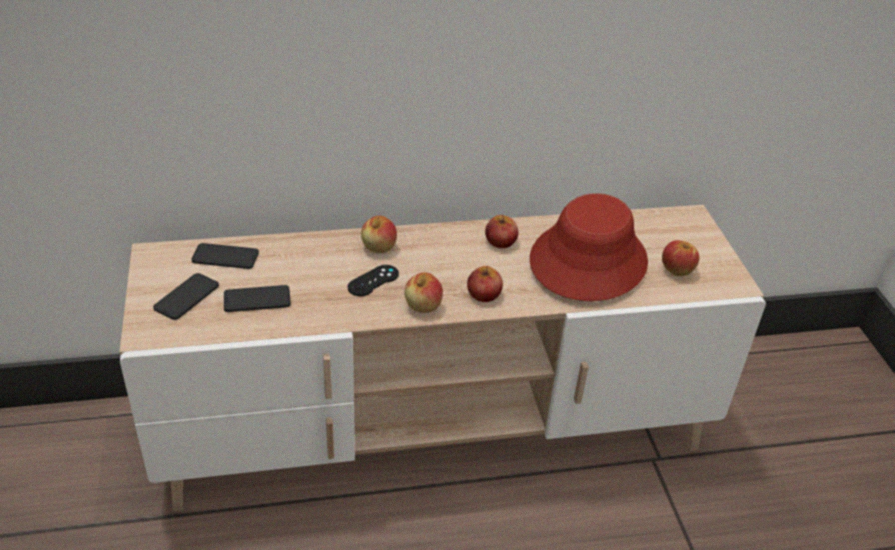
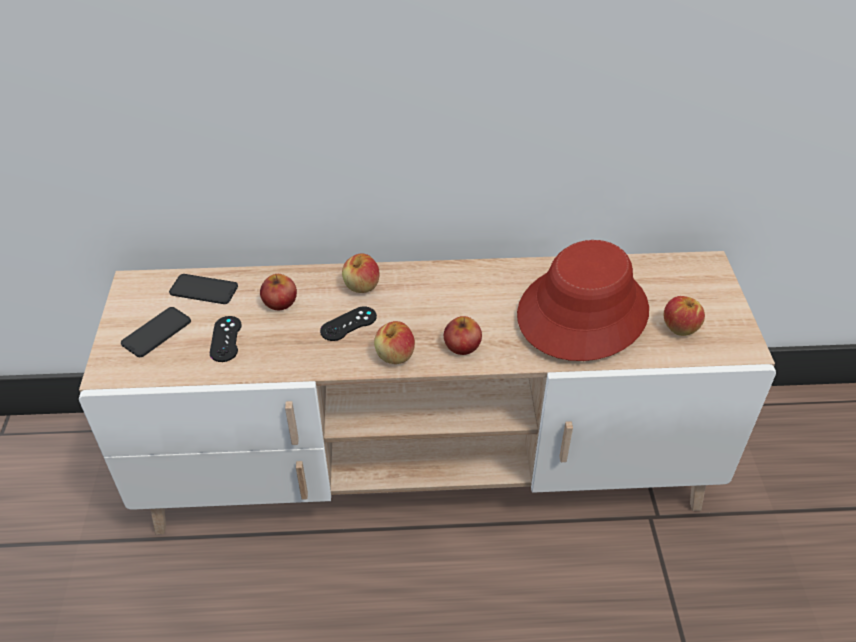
camera: 10 degrees right, 5 degrees up
phone [224,285,291,312] -> black game controller [210,316,242,362]
apple [485,214,518,248] -> apple moved to [260,274,297,310]

